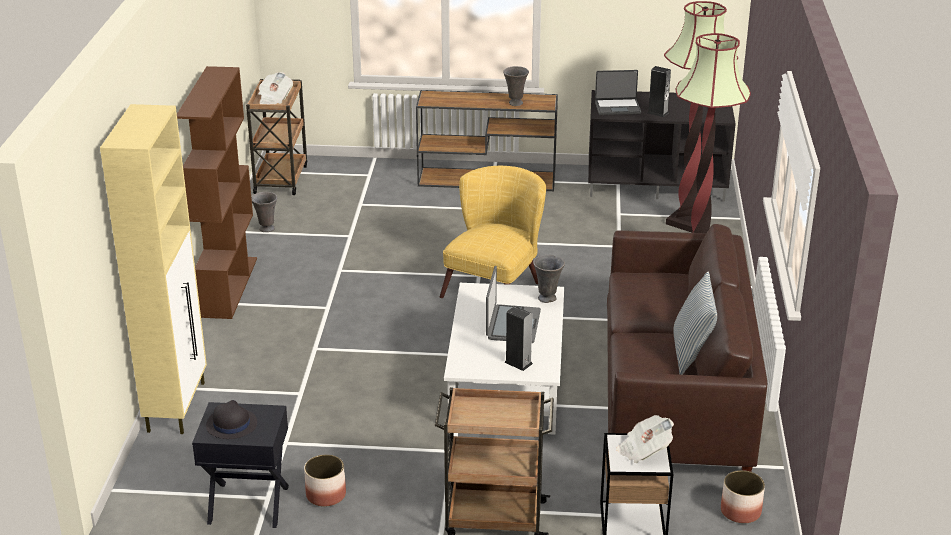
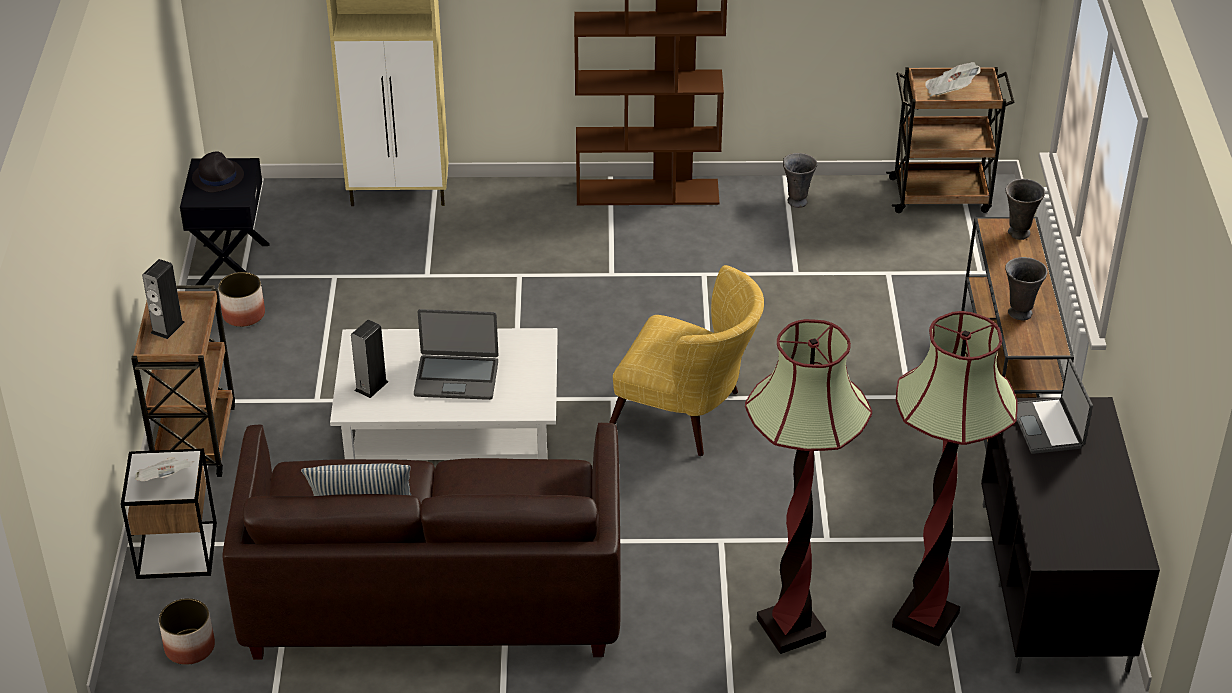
camera: 85 degrees right, 10 degrees up
grey vase [533,255,565,303] -> grey vase moved to [1006,179,1045,240]
speaker [647,66,671,117] -> speaker moved to [142,259,184,339]

